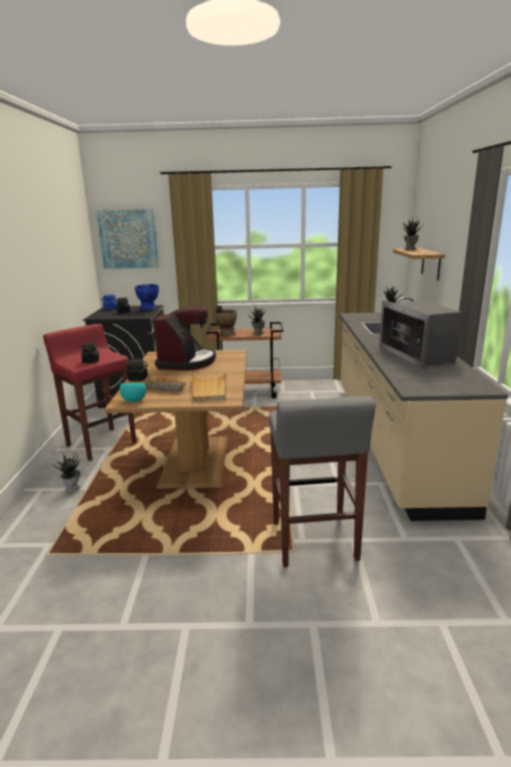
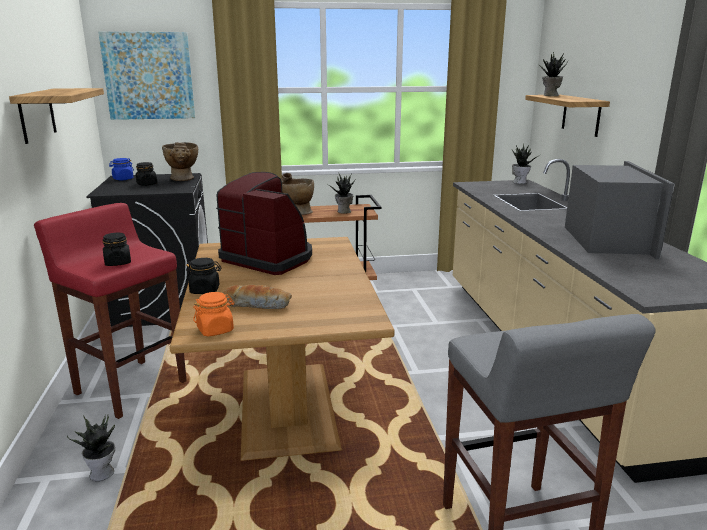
camera: 10 degrees left, 0 degrees up
turquoise bowl [120,383,146,402] -> orange jar [193,292,235,336]
blue vase [135,284,159,311] -> beige vase [162,142,198,181]
coffee machine [153,305,216,370] -> coffee machine turned 60 degrees counterclockwise [216,172,312,275]
beige tray [192,372,226,402] -> none
microwave [379,300,462,369] -> microwave turned 150 degrees counterclockwise [565,161,675,259]
none -> shelf [9,88,104,144]

